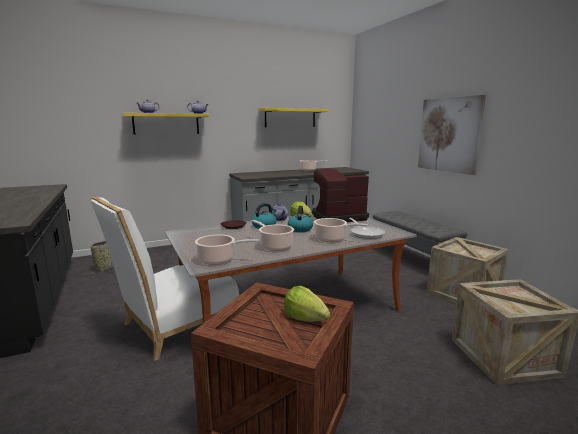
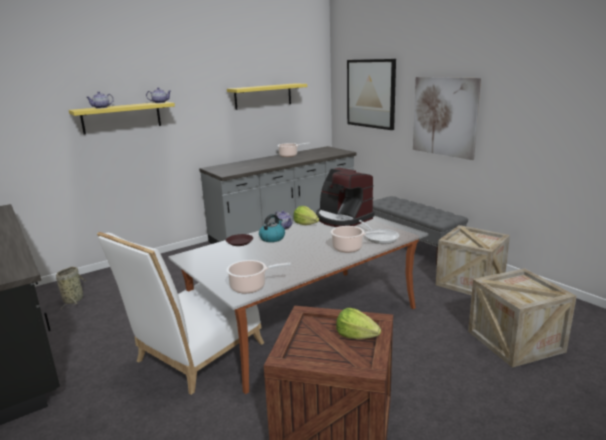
camera: 10 degrees left, 5 degrees up
cooking pot [251,220,294,251] -> none
kettle [288,206,313,232] -> none
coffee machine [312,168,369,222] -> coffee machine turned 105 degrees counterclockwise [316,168,375,227]
none -> picture [347,59,396,130]

